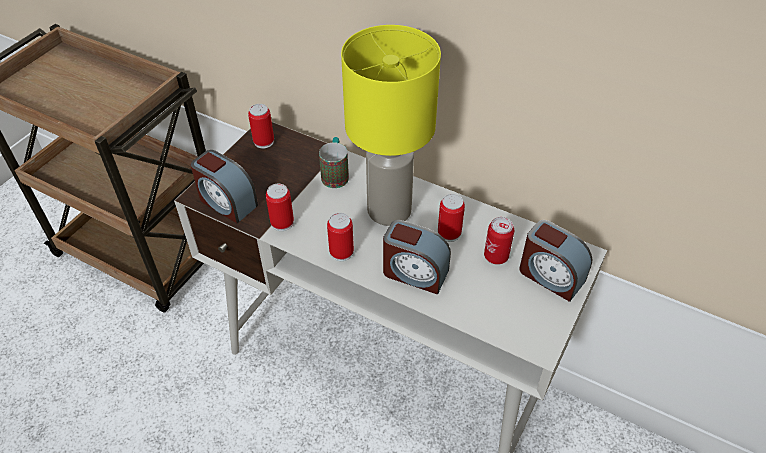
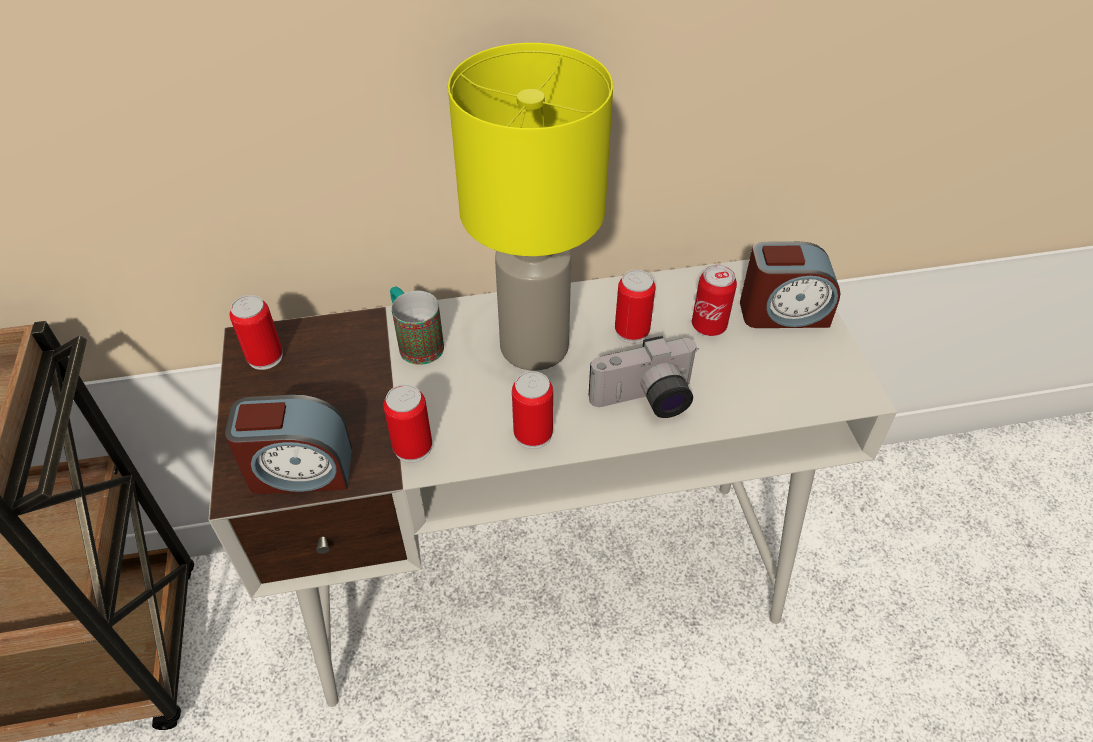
camera: 40 degrees left, 0 degrees up
alarm clock [383,220,451,295] -> camera [589,336,699,418]

